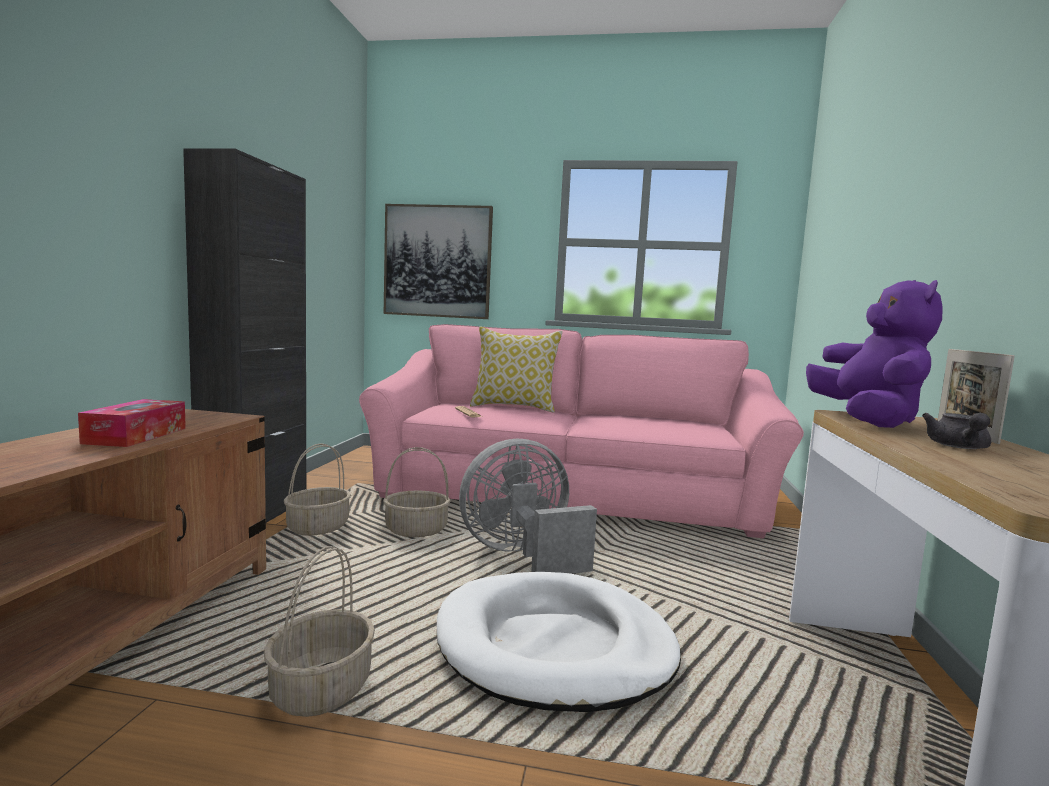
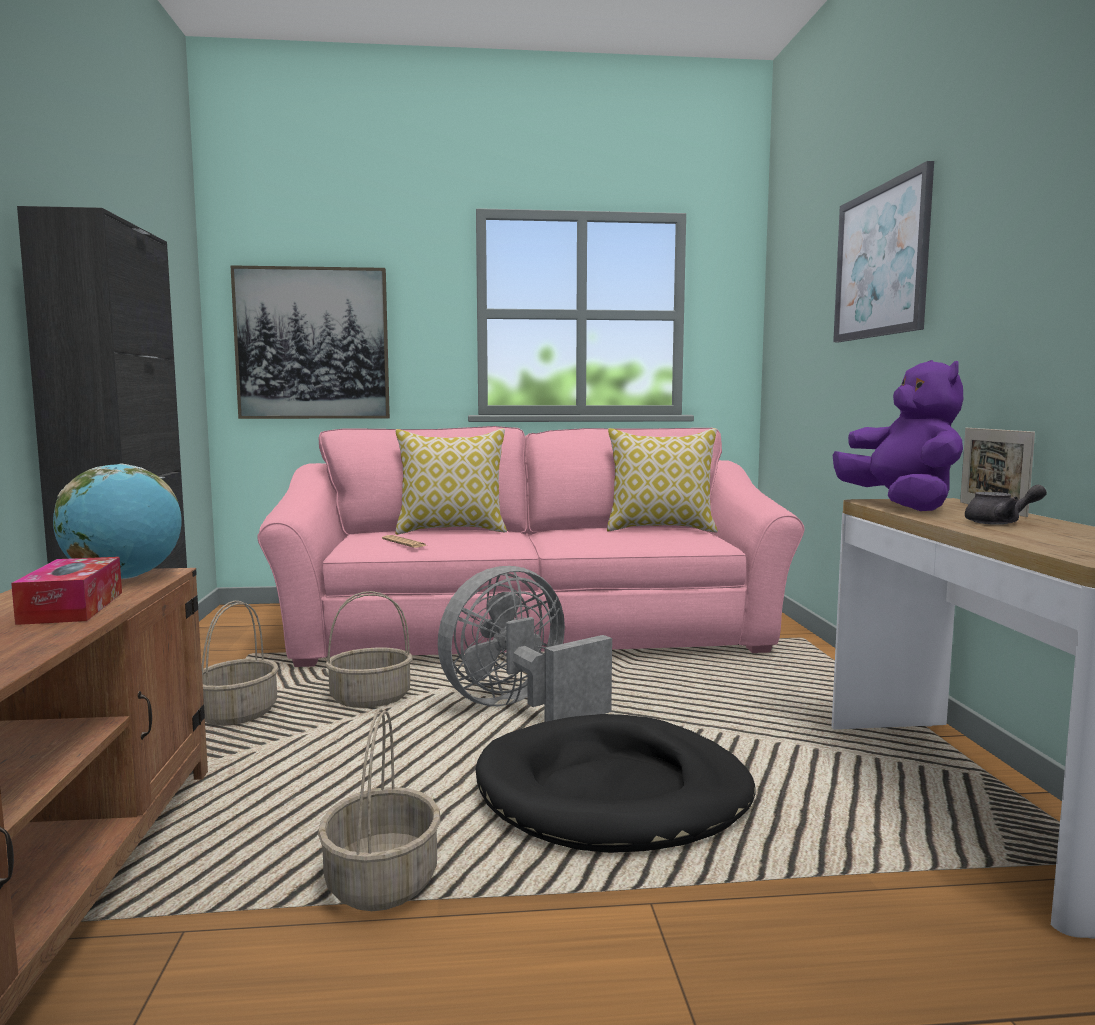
camera: 15 degrees left, 0 degrees up
white dog bed [437,572,681,712] -> black dog bed [476,714,756,853]
grey teapot [922,413,991,449] -> grey teapot turned 90 degrees counterclockwise [965,485,1047,525]
none -> globe [53,464,182,579]
none -> pillow [607,428,718,533]
none -> picture [833,161,934,342]

